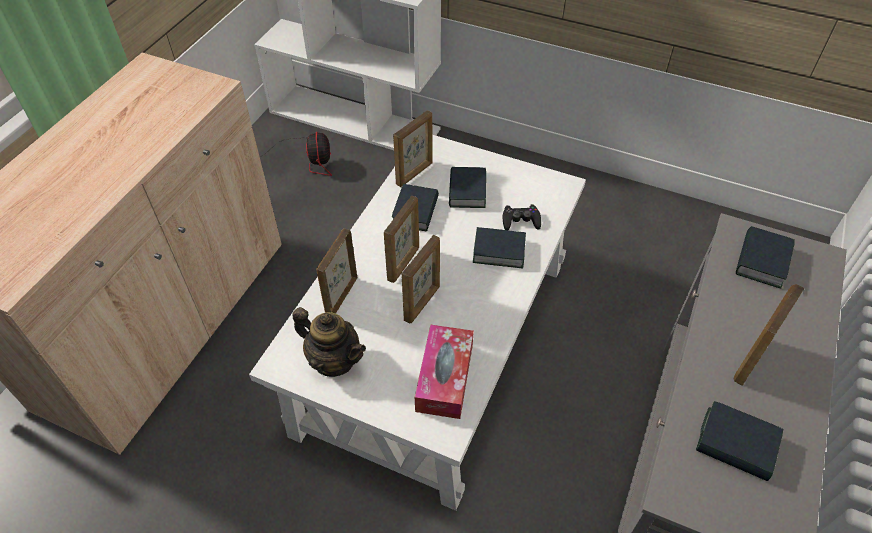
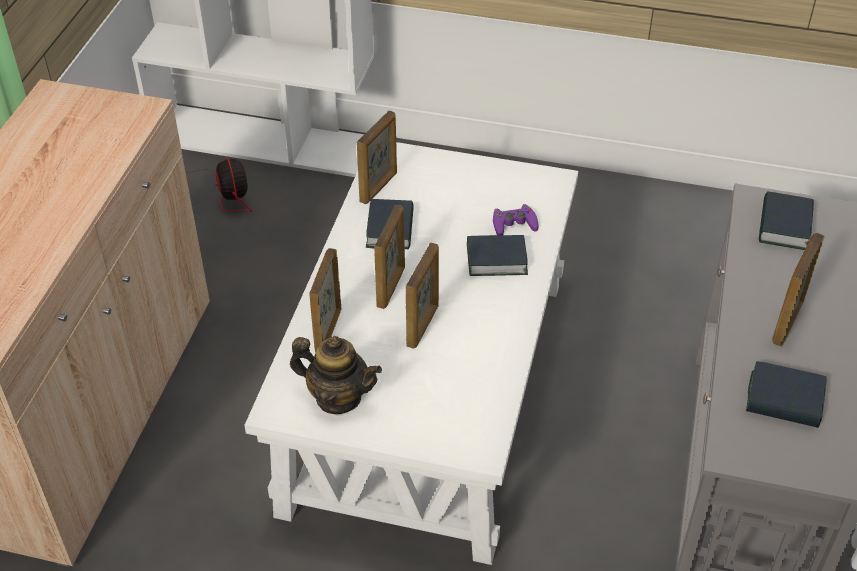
camera: 10 degrees left, 5 degrees down
tissue box [415,324,474,419] -> none
book [449,167,486,208] -> none
black game controller [503,204,541,230] -> purple game controller [493,204,539,235]

